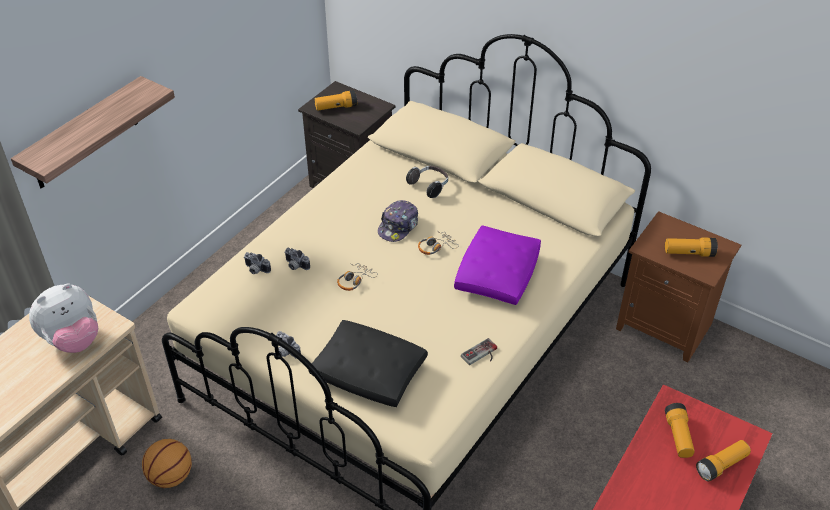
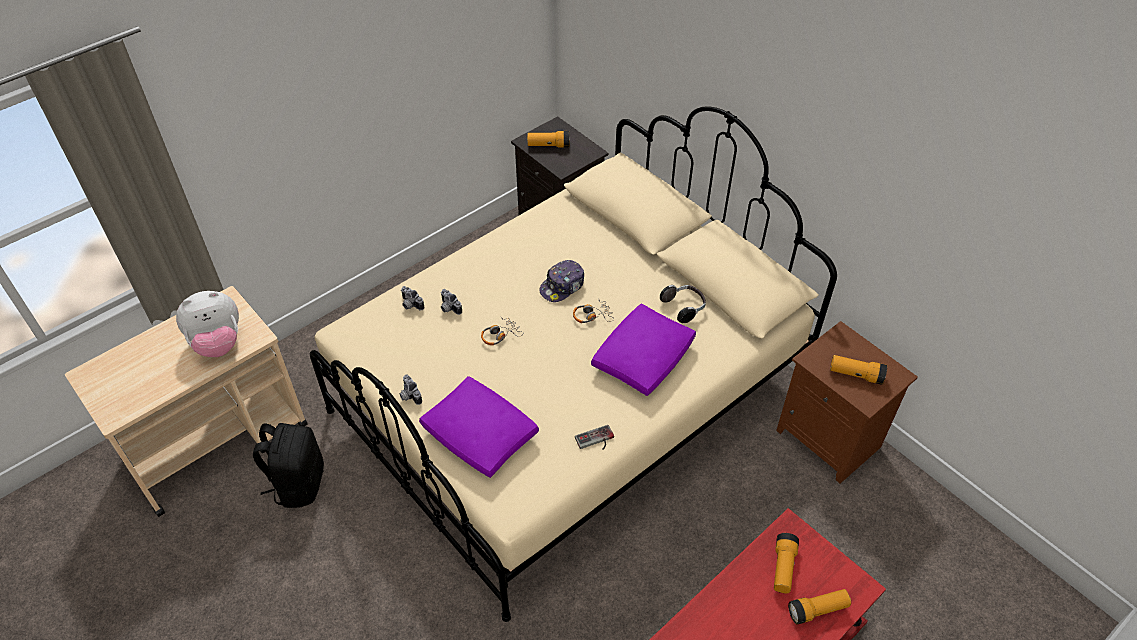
camera: 15 degrees right, 5 degrees up
shelf [11,76,175,189] -> none
basketball [142,439,192,488] -> black backpack [253,423,324,508]
black pillow [309,320,428,407] -> purple pillow [419,376,539,478]
headphones [406,166,448,198] -> headphones moved to [660,285,706,323]

